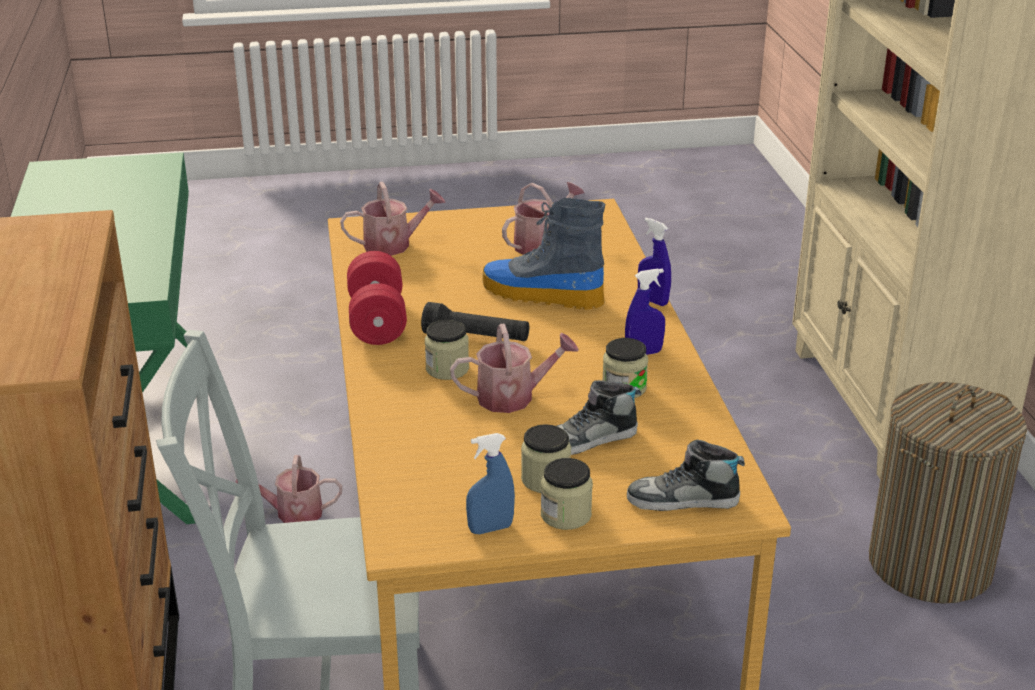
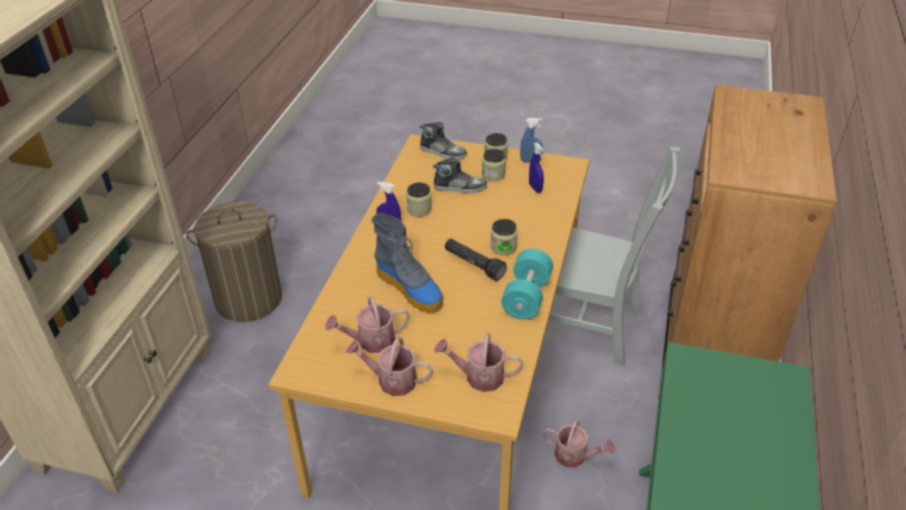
camera: 155 degrees left, 10 degrees up
red dumbbell [347,251,407,345] -> turquoise dumbbell [501,249,553,319]
watering can [450,324,579,413] -> watering can moved to [346,337,433,396]
blue spray bottle [638,218,671,306] -> blue spray bottle moved to [529,142,544,193]

